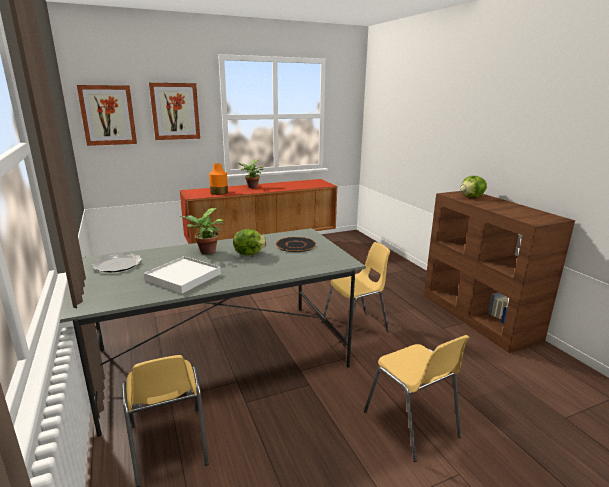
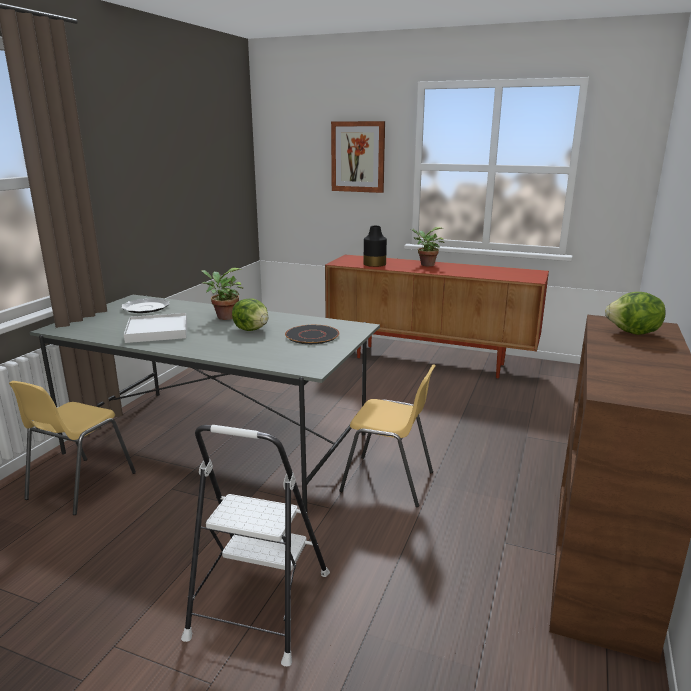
camera: 45 degrees right, 0 degrees up
picture [77,85,137,146] -> none
orange vase [209,163,228,195] -> black vase [363,226,387,267]
yellow chair [364,335,470,462] -> white step ladder [181,425,330,667]

